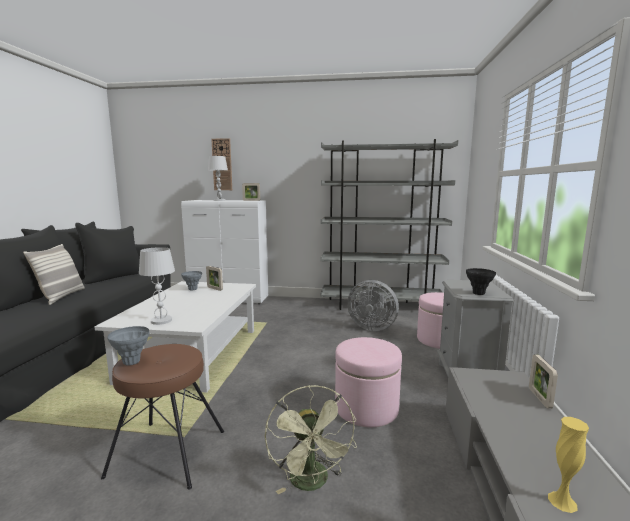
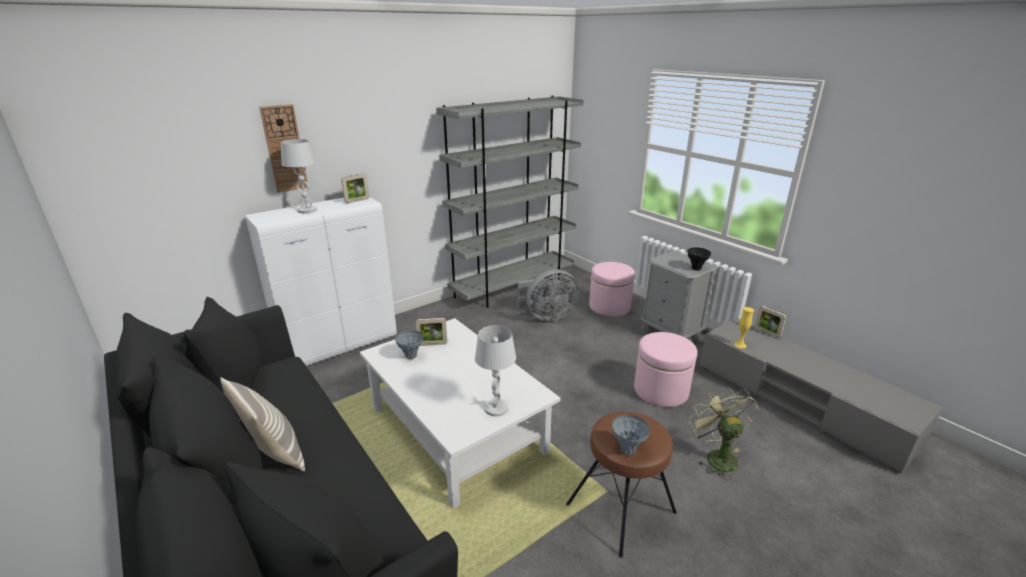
camera: 45 degrees left, 15 degrees up
green fan [264,385,357,494] -> green fan turned 135 degrees counterclockwise [689,387,759,480]
yellow vase [548,417,589,513] -> yellow vase moved to [734,307,754,348]

